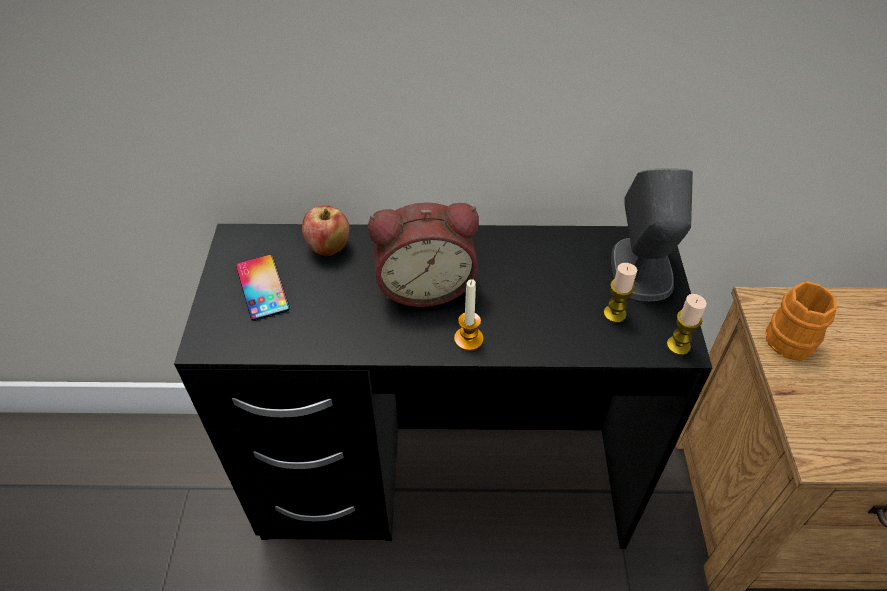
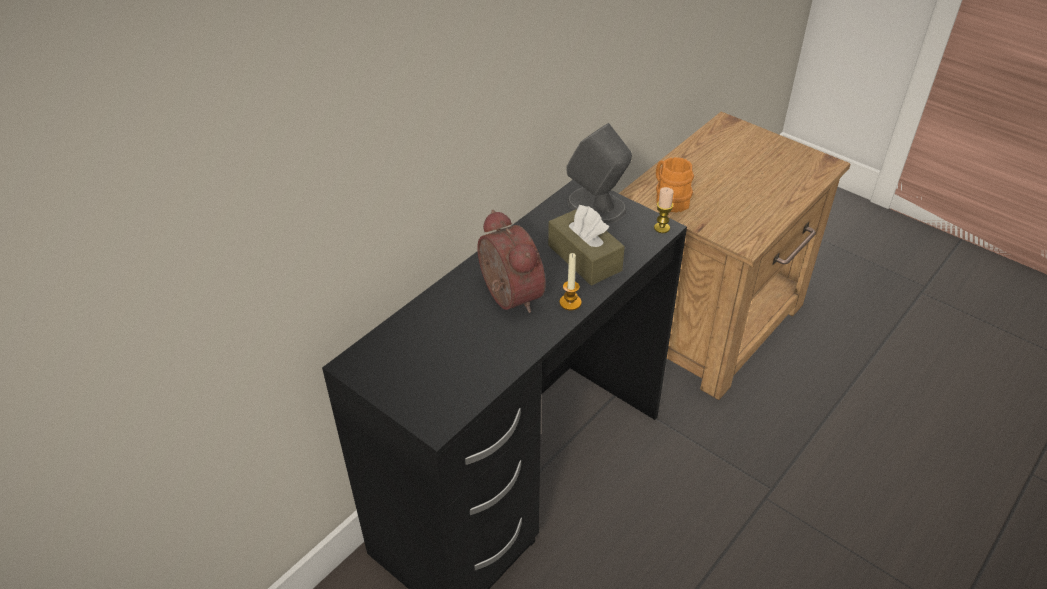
camera: 50 degrees left, 5 degrees down
phone [236,255,290,321] -> none
apple [302,205,350,256] -> none
alarm clock [368,202,479,307] -> alarm clock turned 60 degrees counterclockwise [477,210,545,313]
candle [603,263,637,323] -> none
none -> brown tissue box [548,205,625,285]

